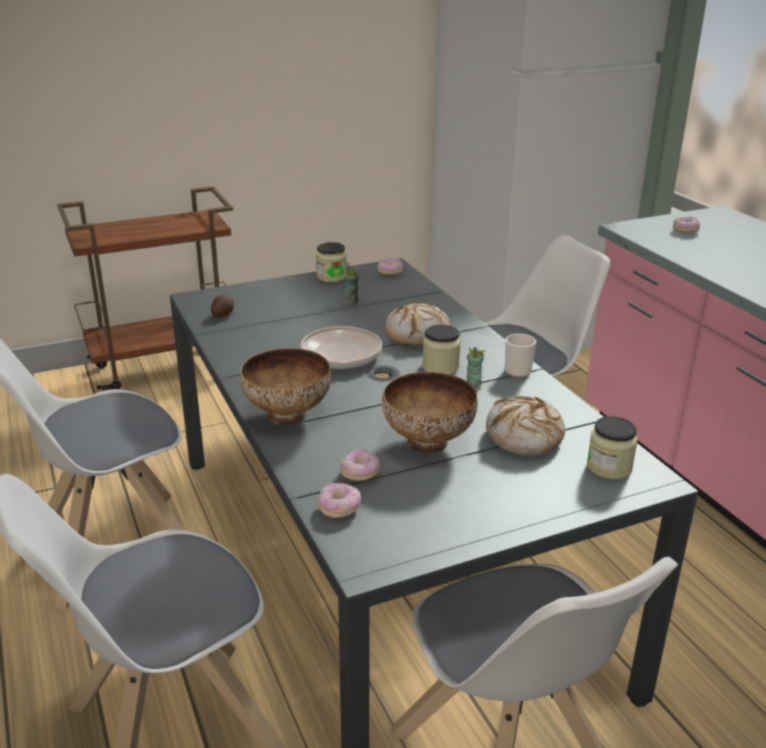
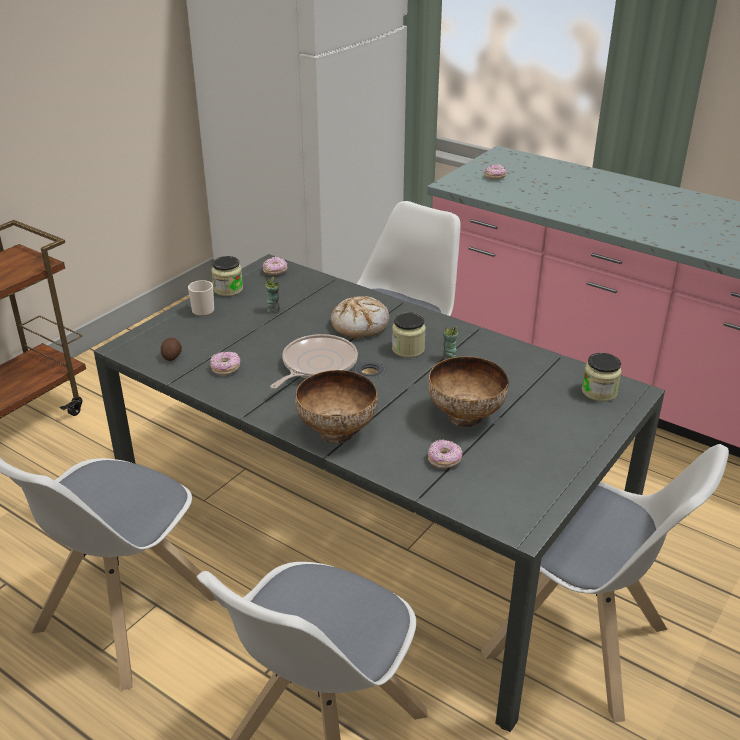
camera: 30 degrees left, 5 degrees up
donut [318,483,361,518] -> donut moved to [210,352,240,375]
bread [486,396,565,456] -> none
mug [505,334,536,377] -> mug moved to [188,280,214,316]

